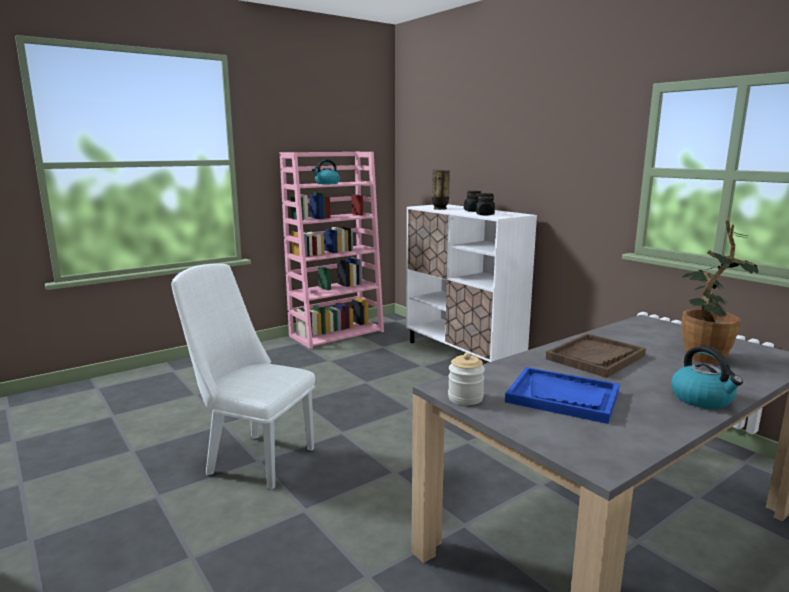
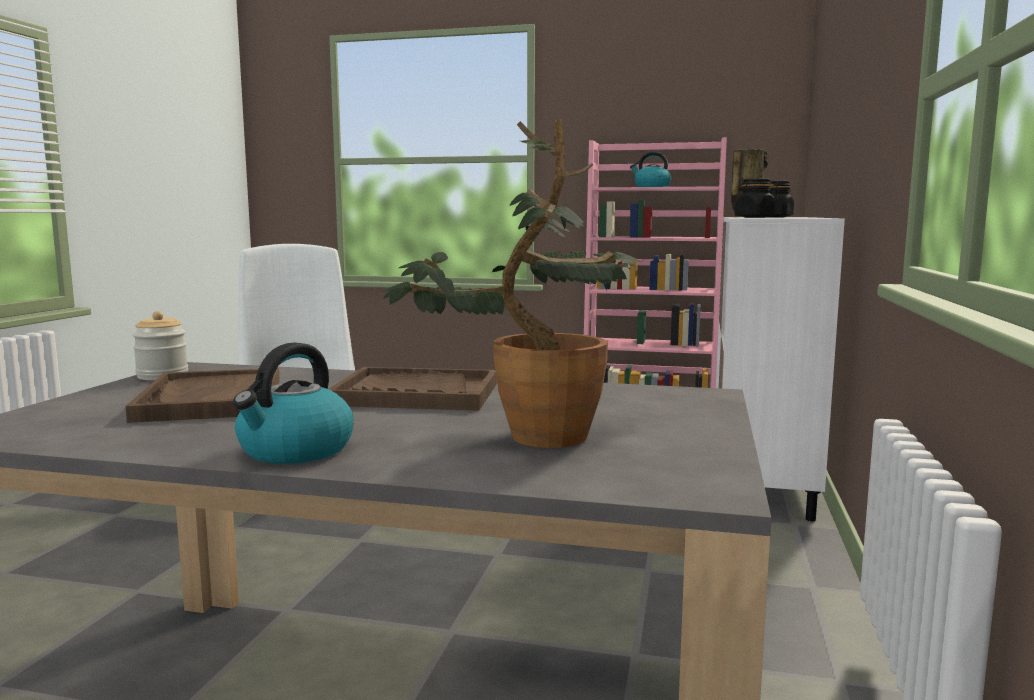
camera: 50 degrees right, 5 degrees down
blue tray [505,367,620,424] -> brown tray [126,368,280,423]

